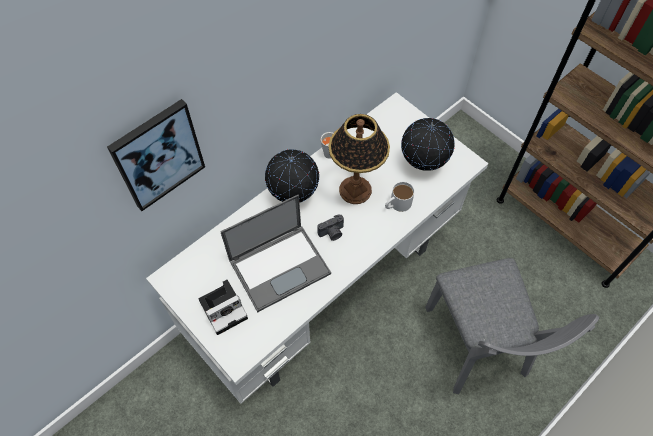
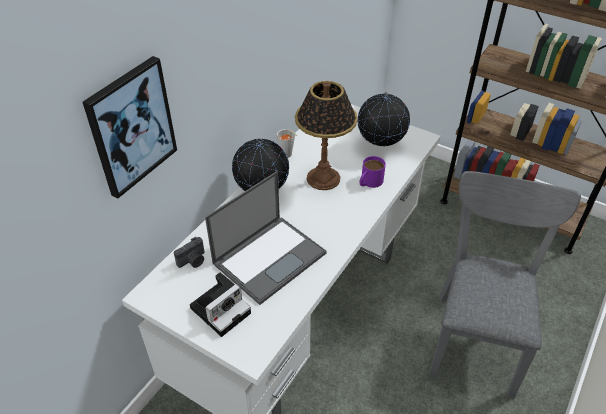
camera: 15 degrees left, 15 degrees down
camera [318,214,344,241] -> camera moved to [174,237,205,268]
white mug [385,182,415,212] -> purple mug [359,156,386,188]
grey chair [425,258,599,394] -> grey chair turned 135 degrees counterclockwise [429,171,581,398]

